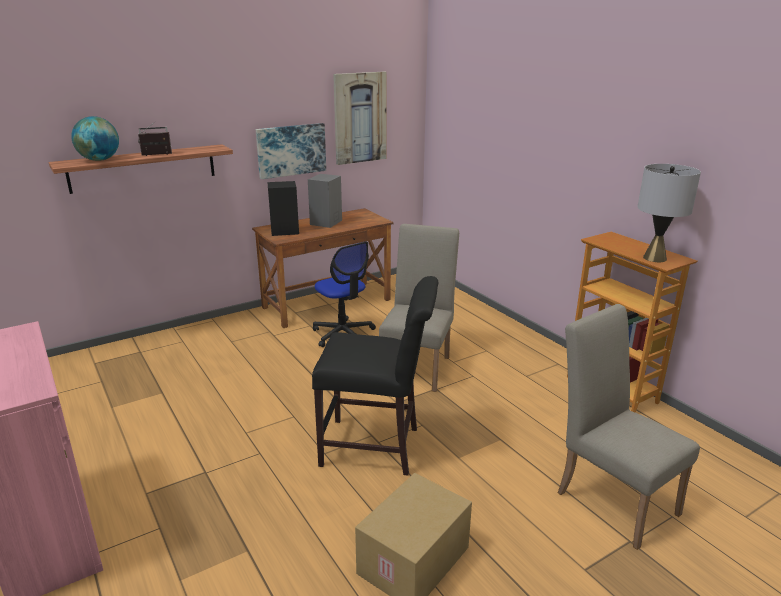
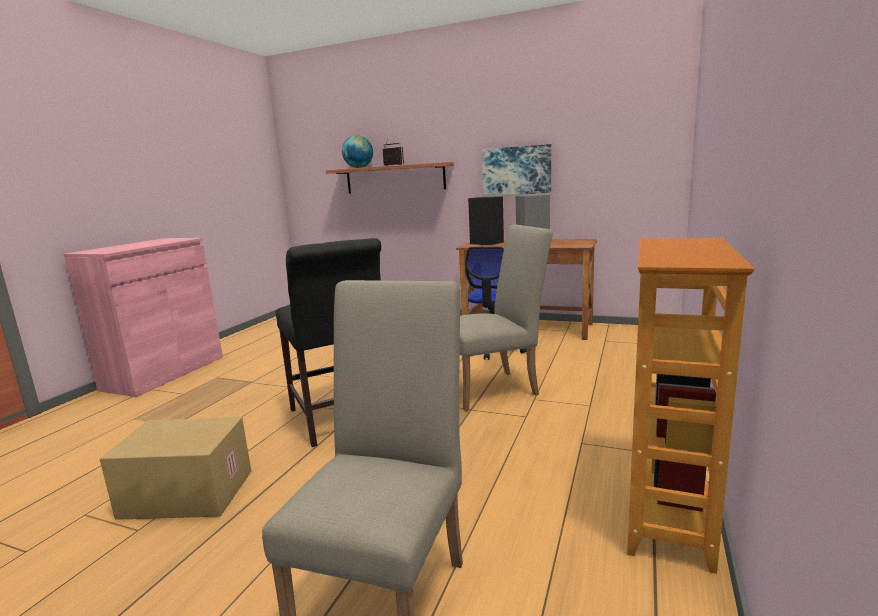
camera: 55 degrees right, 10 degrees down
picture [333,72,387,165] -> none
grey table lamp [637,164,701,262] -> none

